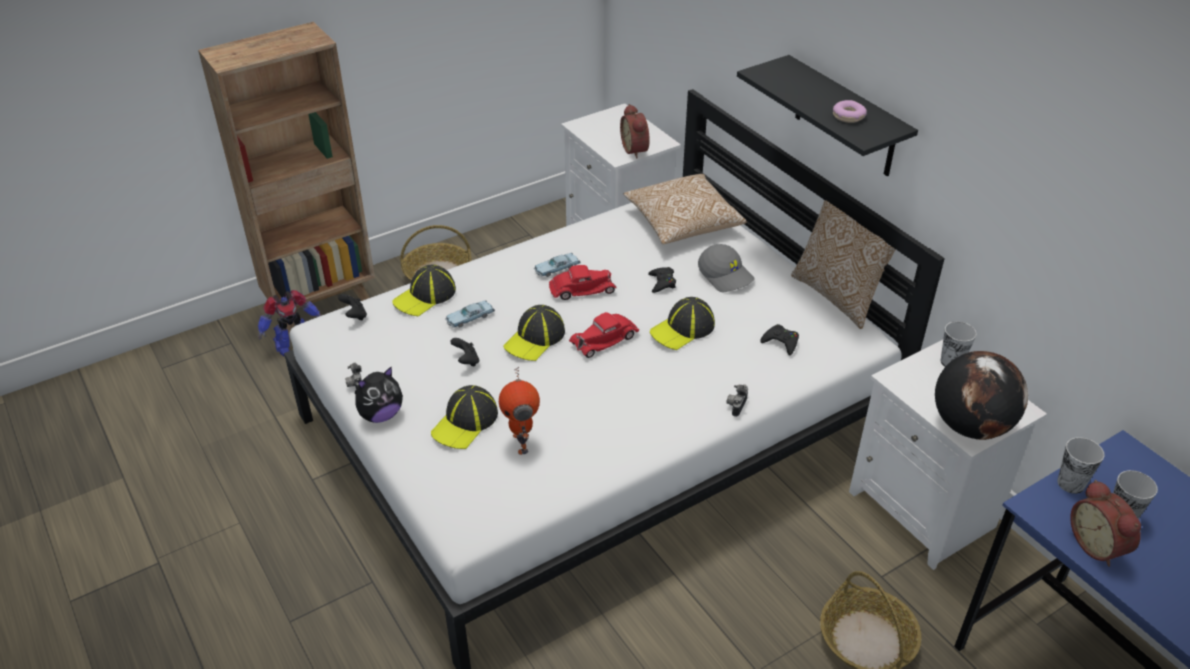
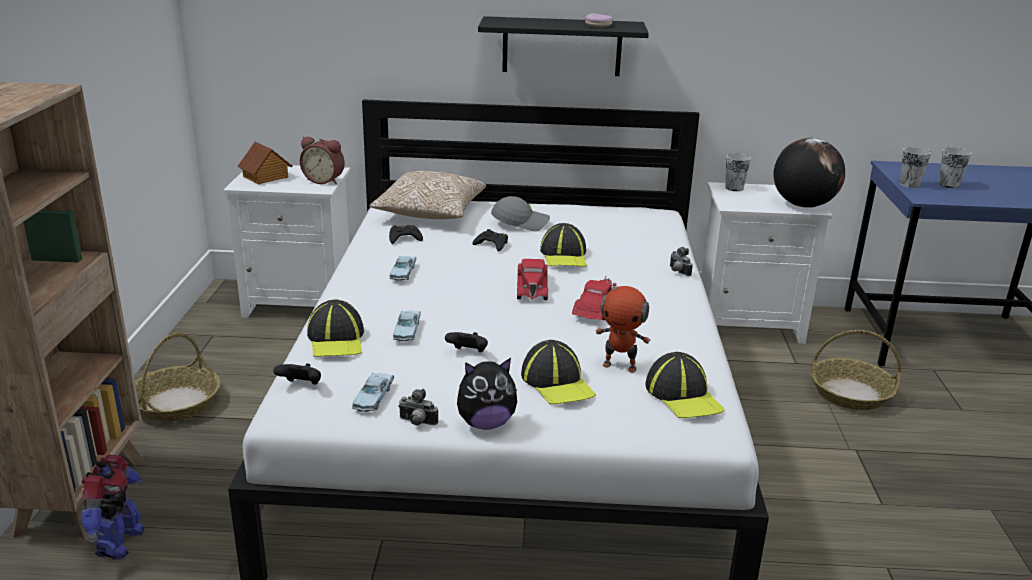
camera: 55 degrees left, 15 degrees down
plush toy [355,367,403,423] -> plush toy turned 75 degrees clockwise [457,358,517,430]
cap [504,305,565,361] -> cap moved to [646,352,725,418]
red toy car [549,265,616,300] -> red toy car moved to [572,279,620,320]
black game controller [760,324,799,355] -> black game controller moved to [389,225,423,244]
pillow [791,200,896,329] -> none
alarm clock [1070,480,1141,567] -> none
none -> toy house [238,141,292,184]
none -> blue toy car [352,373,394,412]

